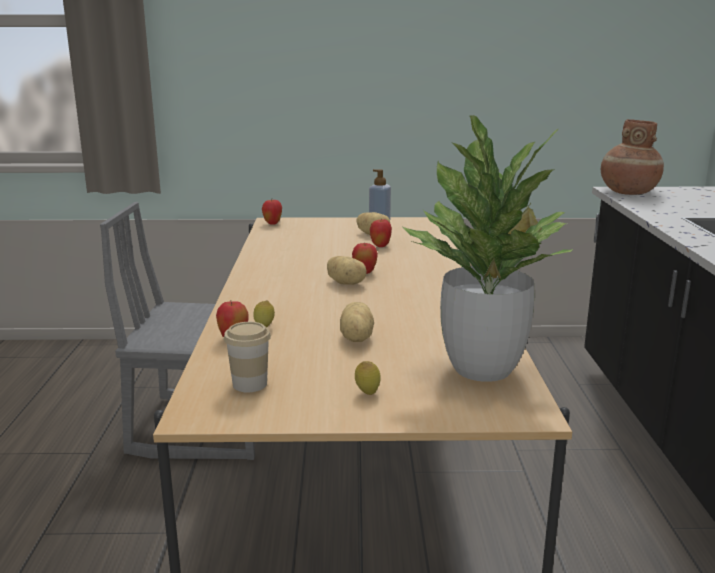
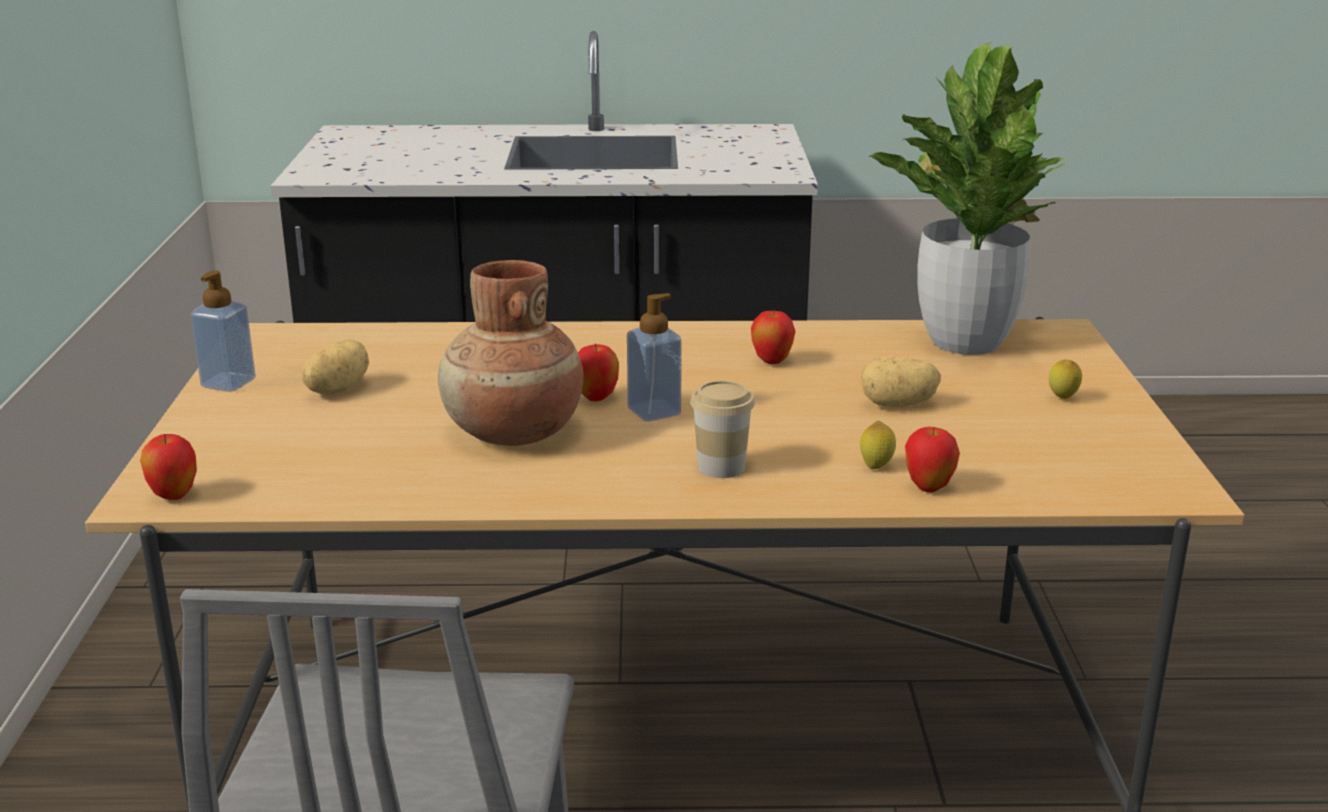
camera: 90 degrees left, 5 degrees up
cup [224,322,271,392] -> cup moved to [690,380,755,478]
potato [327,256,367,285] -> soap dispenser [627,293,682,422]
apple [370,218,392,247] -> apple moved to [751,311,796,364]
brown vase [601,119,664,195] -> brown vase moved to [438,260,584,446]

